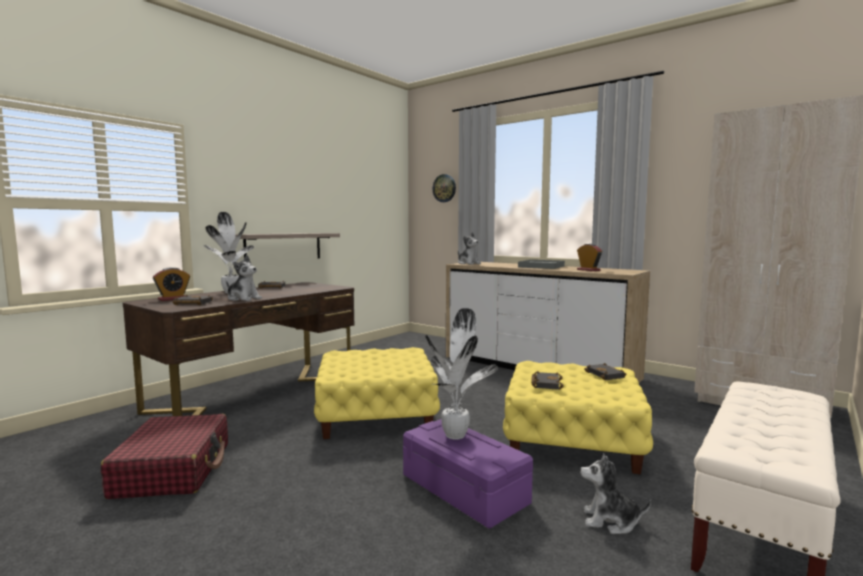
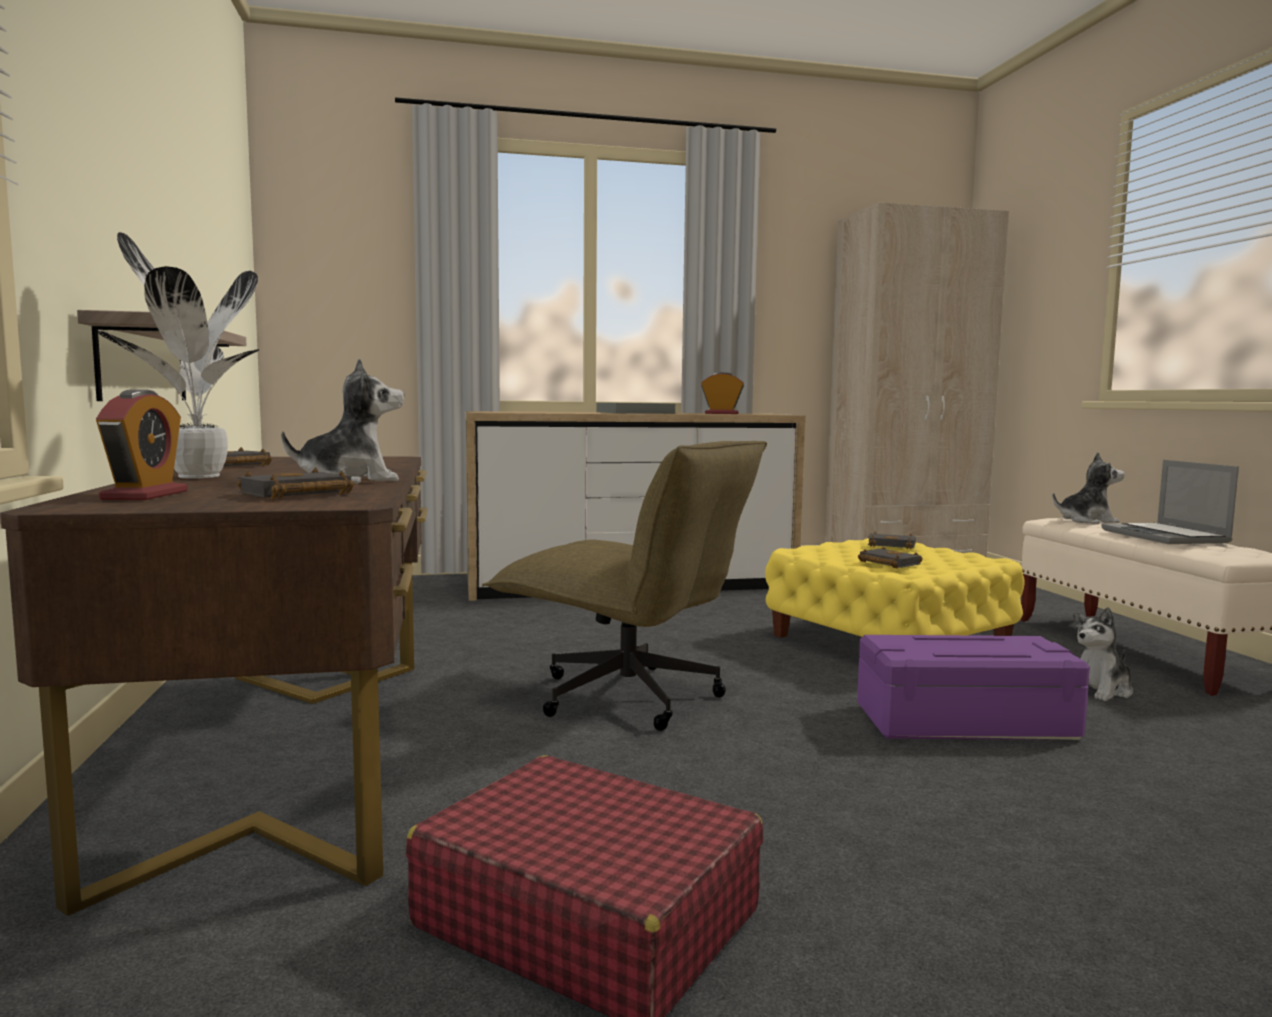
camera: 50 degrees left, 0 degrees up
yellow ottoman [314,347,440,439] -> beige office chair [482,441,767,731]
potted plant [425,308,498,440] -> none
wall clock [433,174,456,202] -> none
plush toy [458,232,481,265] -> plush toy moved to [1053,452,1124,524]
none -> laptop [1101,460,1239,544]

